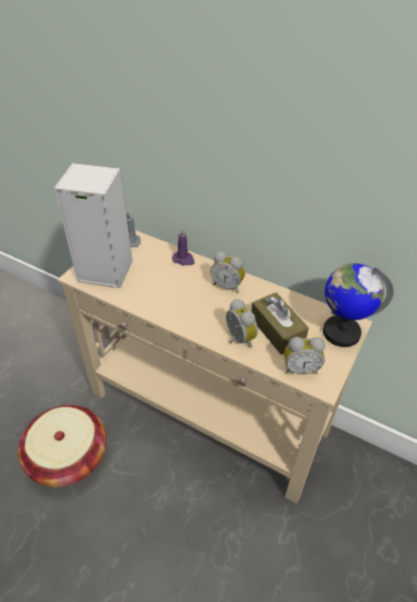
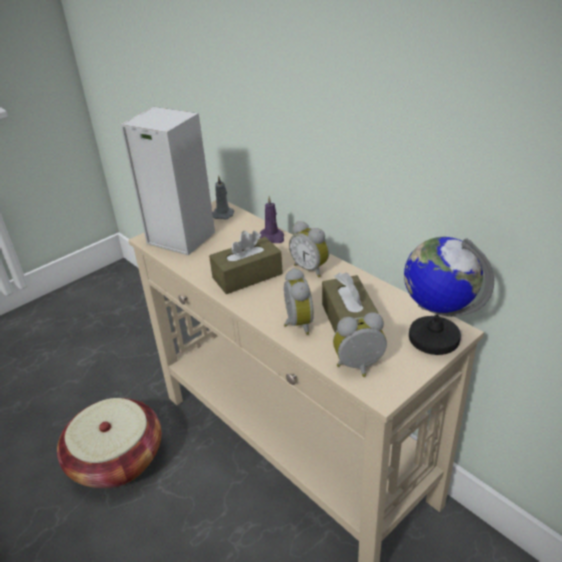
camera: 20 degrees right, 10 degrees down
alarm clock [284,337,325,374] -> alarm clock turned 150 degrees clockwise [333,312,387,377]
none -> brown tissue box [209,231,283,294]

